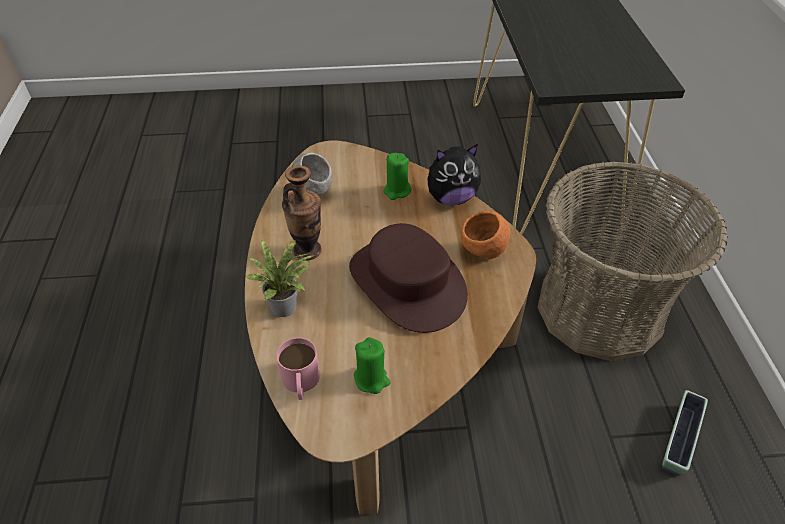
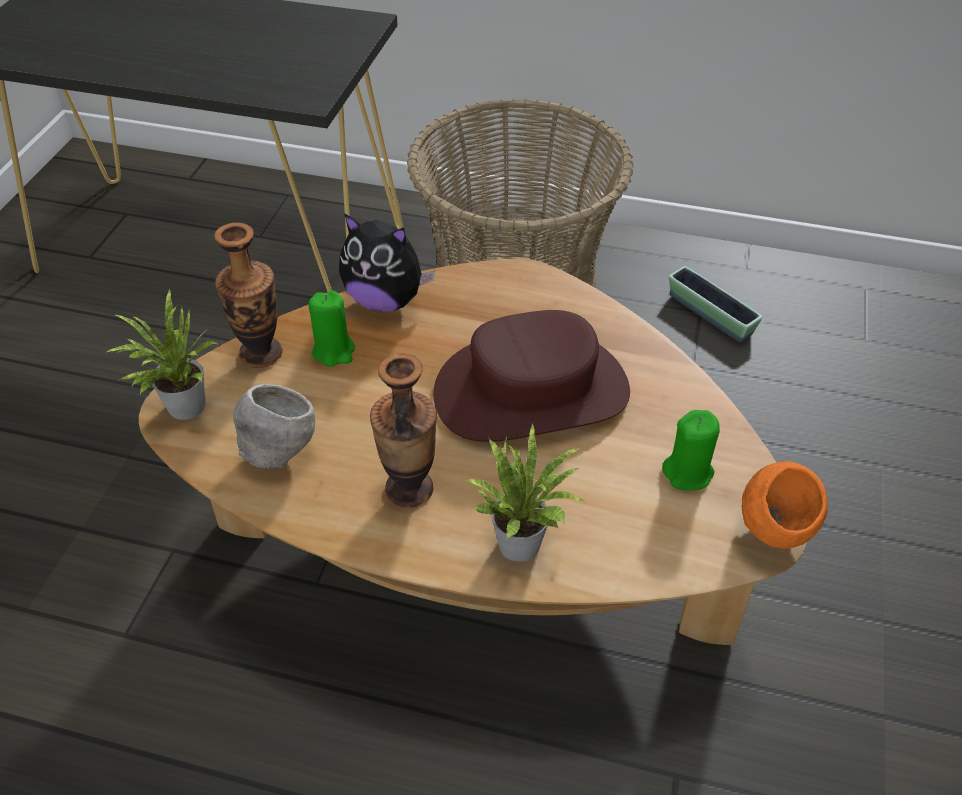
camera: 70 degrees left, 0 degrees up
pink mug [276,338,320,400] -> none
plush toy [428,144,481,205] -> plush toy turned 105 degrees clockwise [339,213,435,312]
orange bowl [461,211,510,259] -> orange bowl moved to [741,462,828,549]
none -> potted plant [107,289,217,420]
none -> vase [214,222,283,368]

